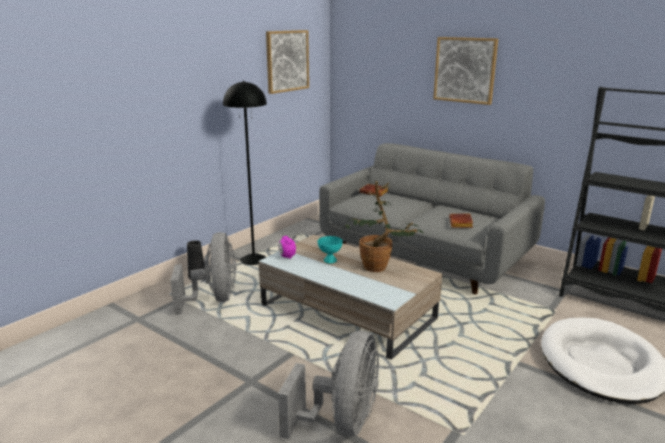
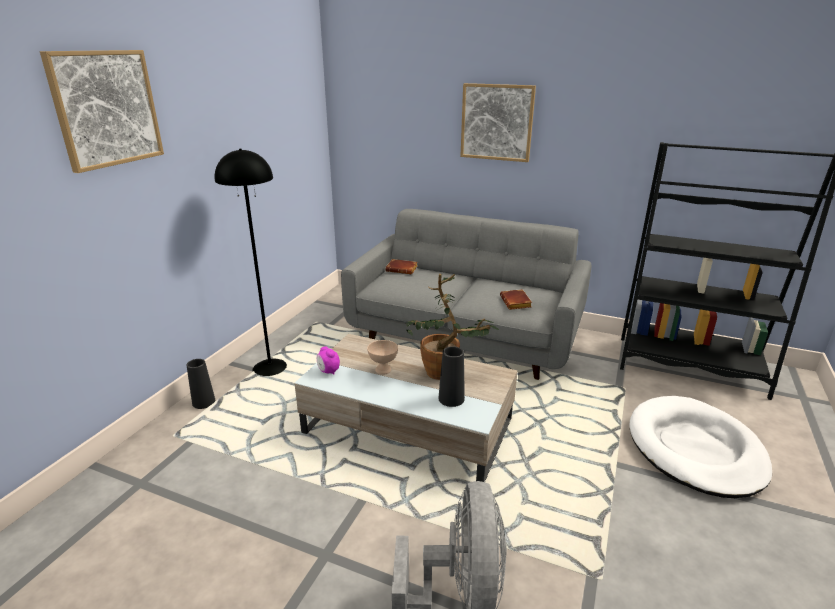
camera: 15 degrees left, 5 degrees up
grey fan [170,232,236,314] -> none
picture [266,30,309,94] -> picture moved to [40,50,164,173]
turquoise bowl [318,236,343,264] -> beige bowl [367,340,398,375]
none -> black vase [438,346,465,407]

